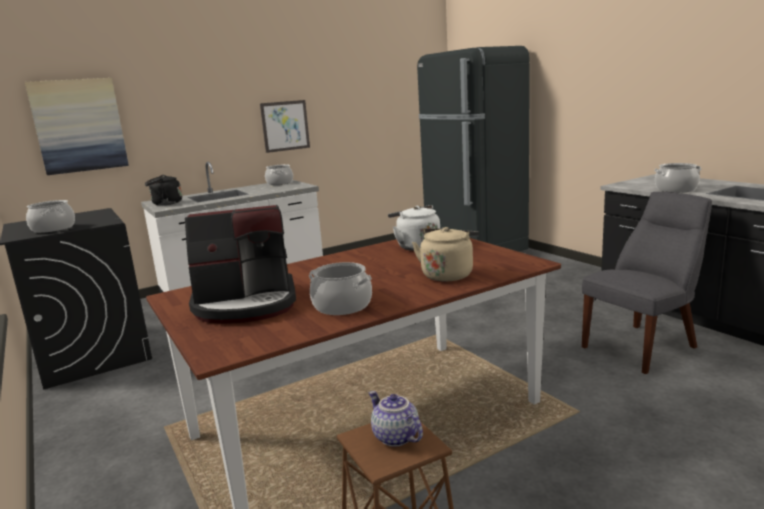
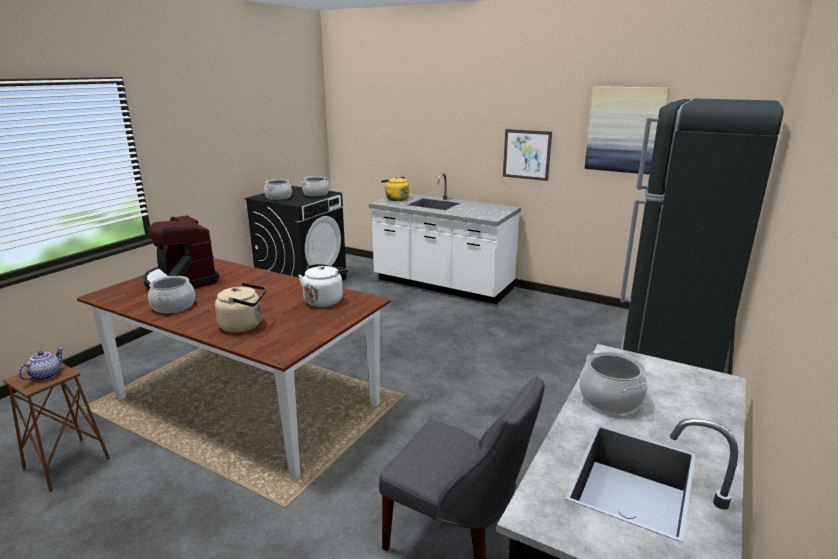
camera: 60 degrees right, 5 degrees up
picture [25,78,129,175] -> picture moved to [584,86,669,175]
black kettle [145,175,182,205] -> yellow kettle [381,177,409,201]
cooking pot [265,164,293,185] -> cooking pot moved to [301,176,329,197]

